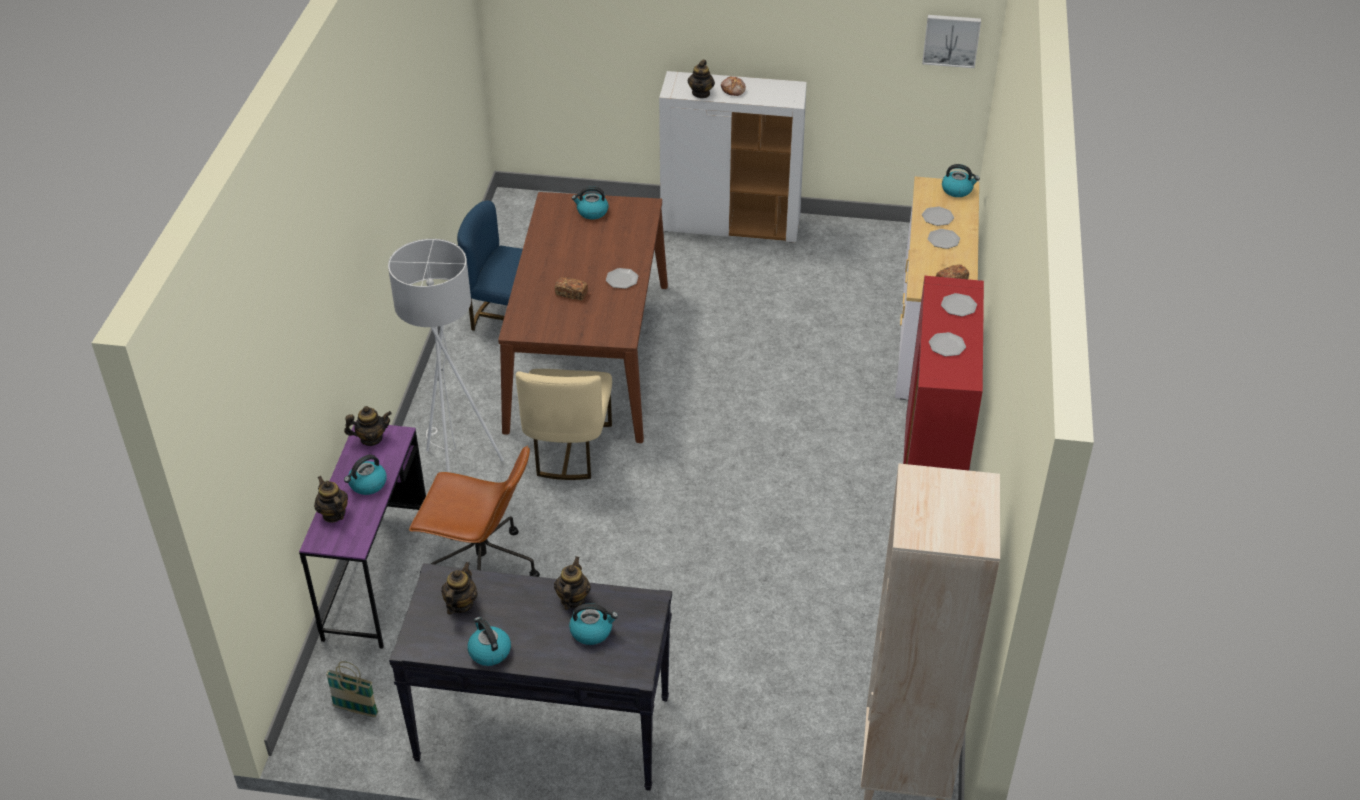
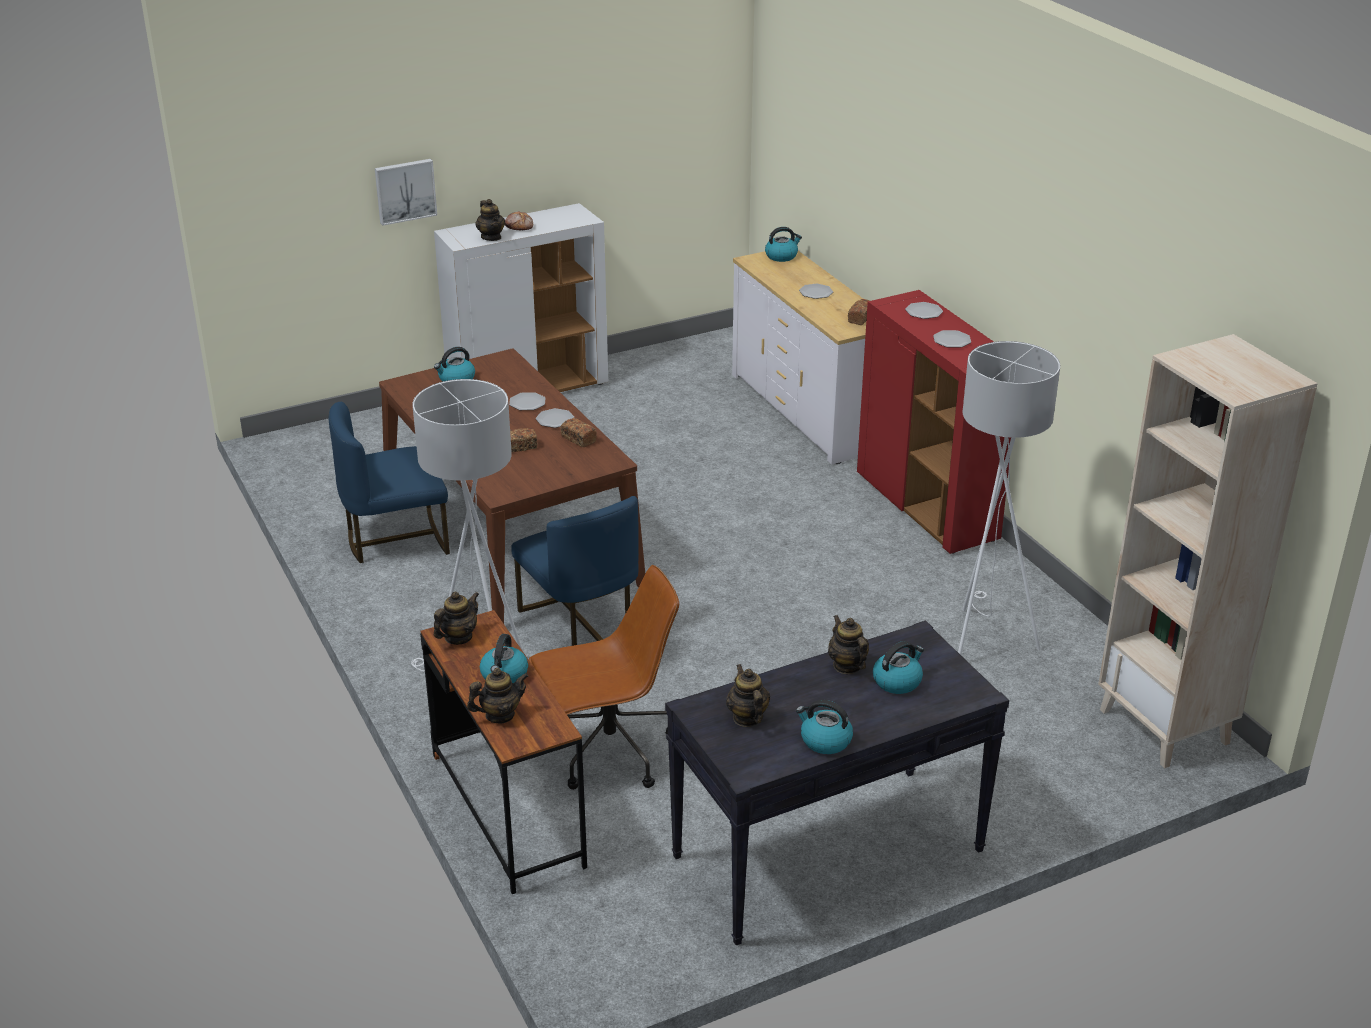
camera: 35 degrees left, 10 degrees down
purple desk [299,425,426,649] -> brown desk [420,610,587,894]
teapot [314,476,348,522] -> teapot turned 135 degrees clockwise [467,668,529,724]
basket [326,661,378,717] -> none
beige chair [516,369,612,480] -> blue chair [511,496,639,646]
picture [922,15,981,68] -> picture moved to [375,159,437,226]
plate [922,207,954,226] -> plate moved to [509,392,545,410]
none -> bread [560,418,597,447]
none -> white floor lamp [958,341,1060,655]

